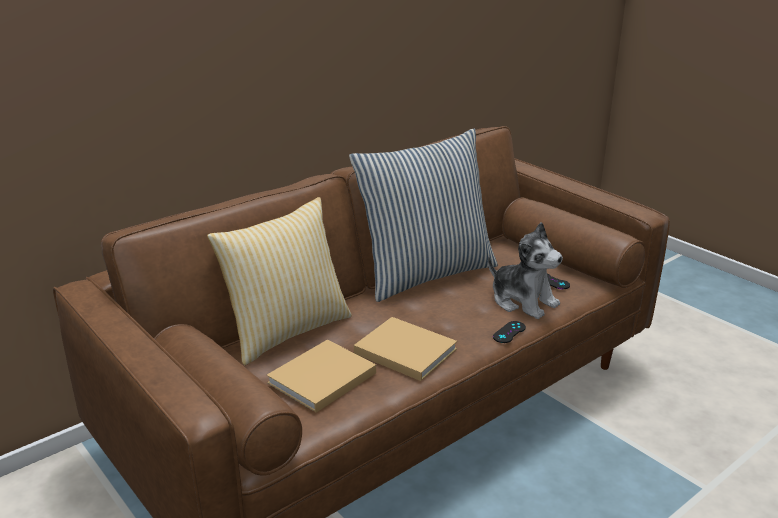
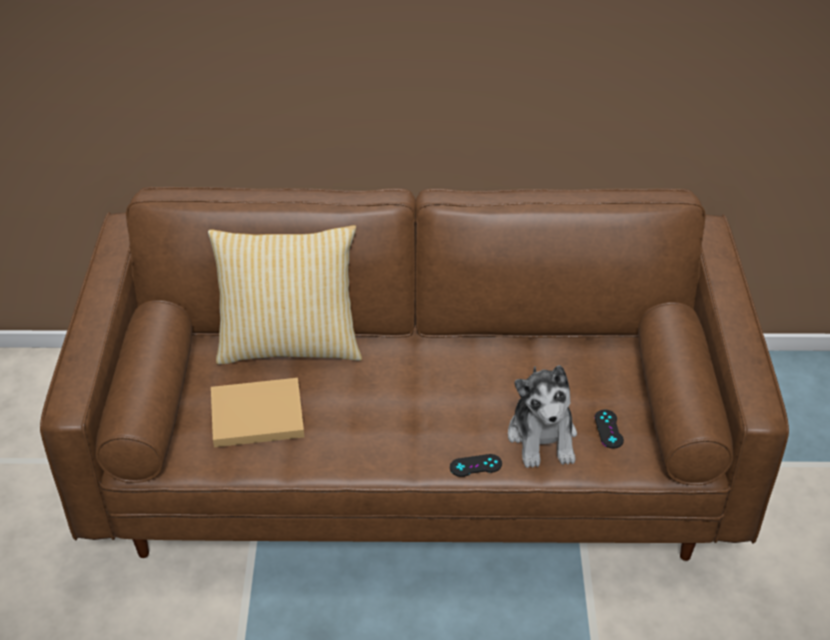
camera: 40 degrees right, 15 degrees up
pillow [349,129,498,302] -> none
beige book [354,317,457,381] -> none

